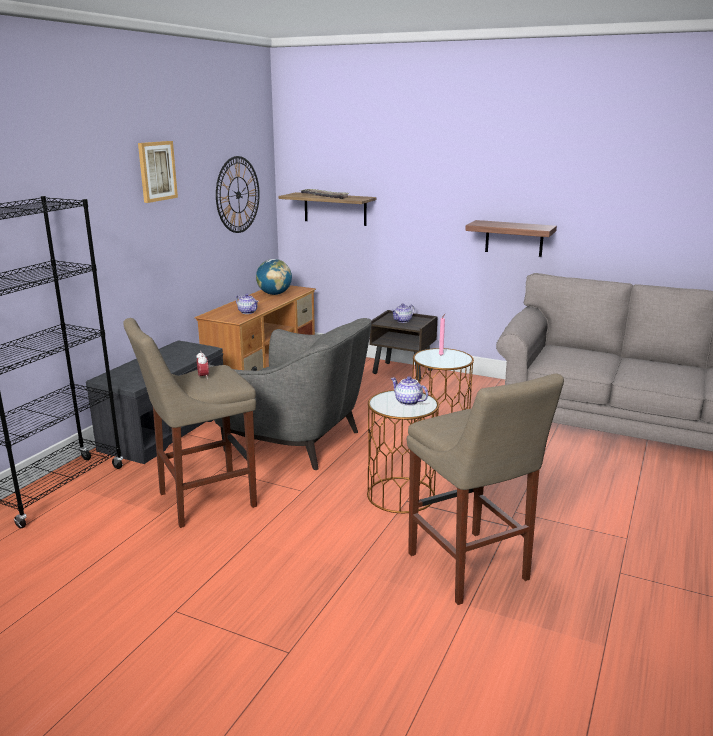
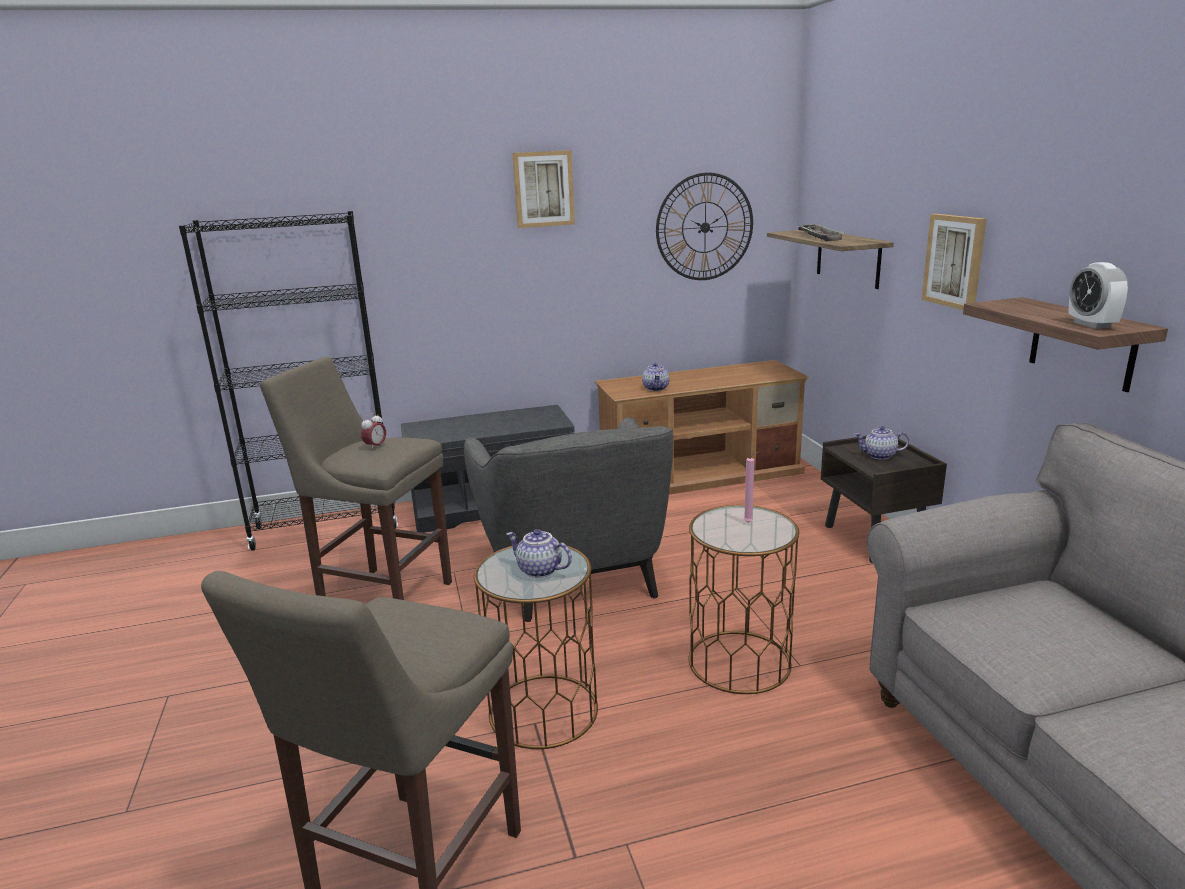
camera: 50 degrees right, 0 degrees up
globe [256,259,292,295] -> none
teapot [391,376,428,406] -> teapot turned 60 degrees counterclockwise [506,529,572,578]
none -> picture [921,214,986,310]
none -> alarm clock [1068,262,1128,329]

